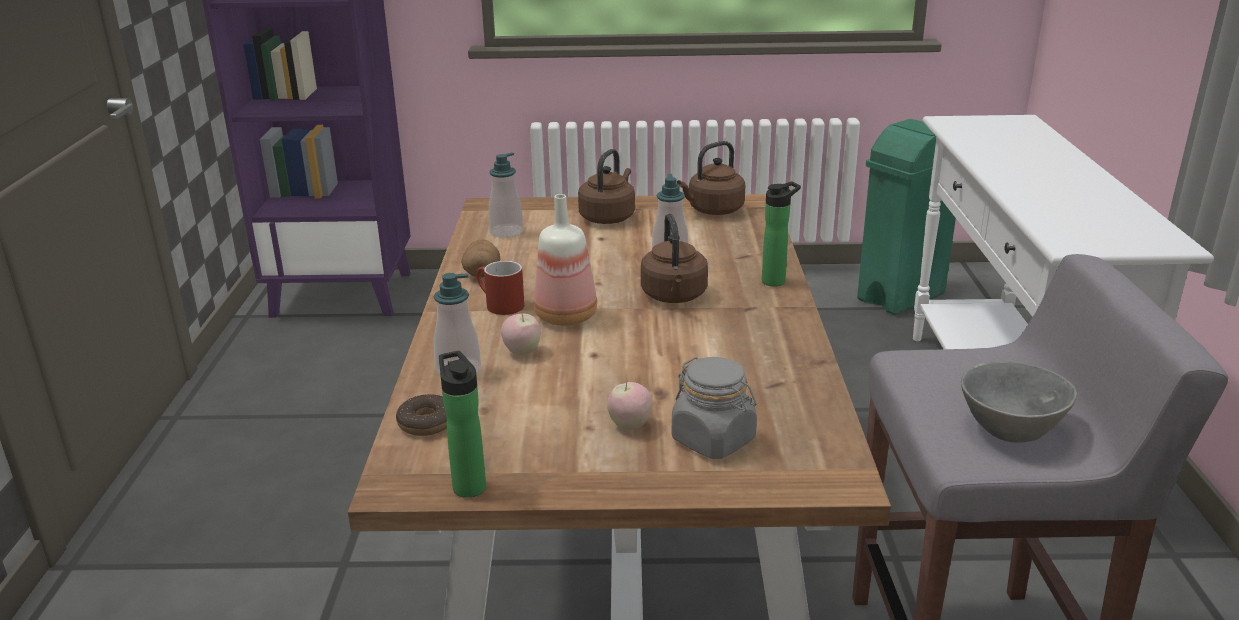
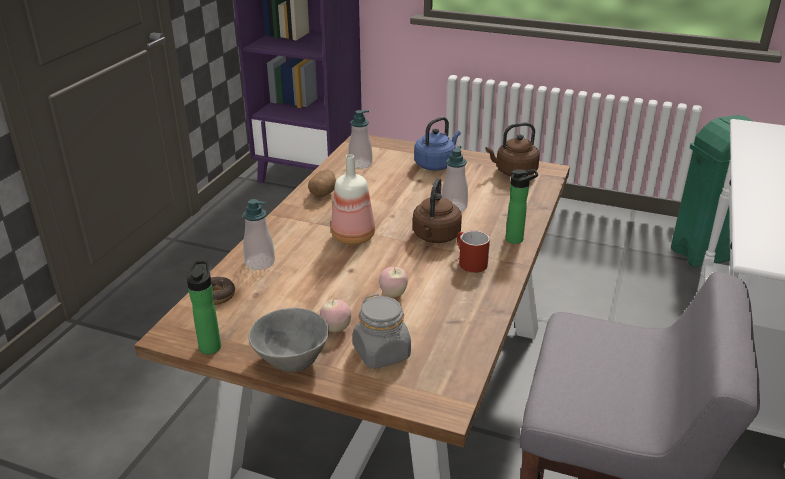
camera: 20 degrees right, 5 degrees up
red mug [476,261,525,315] -> red mug moved to [457,230,490,273]
apple [501,312,541,355] -> apple moved to [379,267,408,297]
brown kettle [578,149,635,224] -> blue kettle [414,117,461,170]
grey bowl [961,361,1077,443] -> grey bowl moved to [248,308,329,372]

